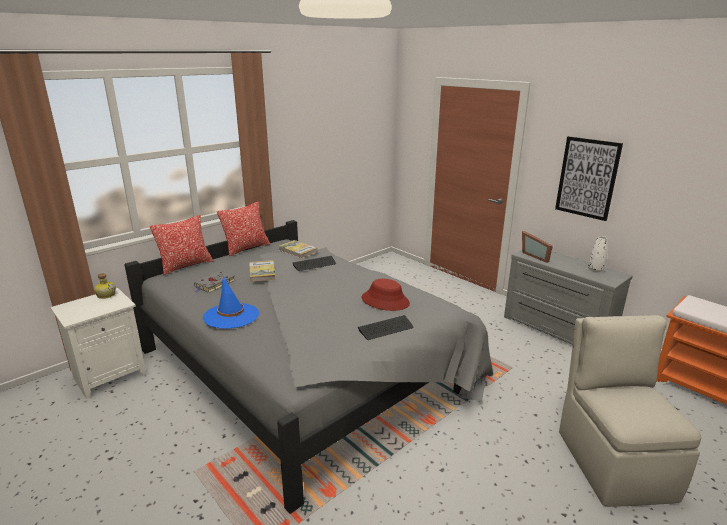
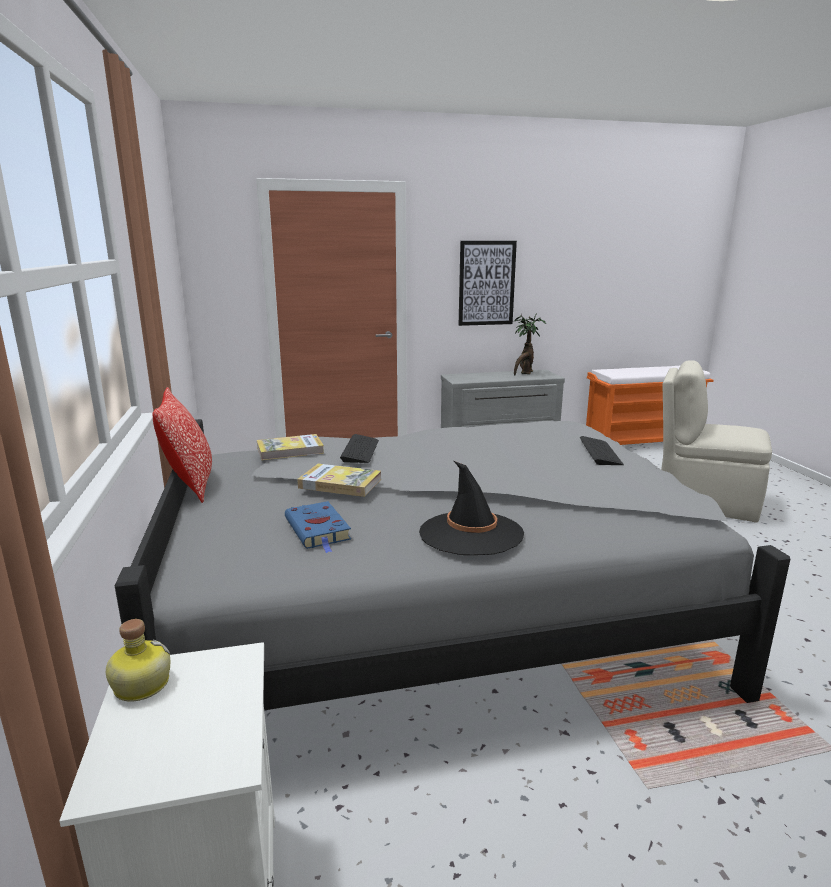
camera: 60 degrees left, 5 degrees down
pillow [150,215,213,275] -> none
grey book [194,271,235,293] -> blue book [285,501,351,553]
blue hat [203,275,259,329] -> black hat [419,461,524,555]
red hat [362,279,410,311] -> none
picture frame [522,231,553,263] -> none
white vase [588,236,607,272] -> potted plant [513,313,546,376]

